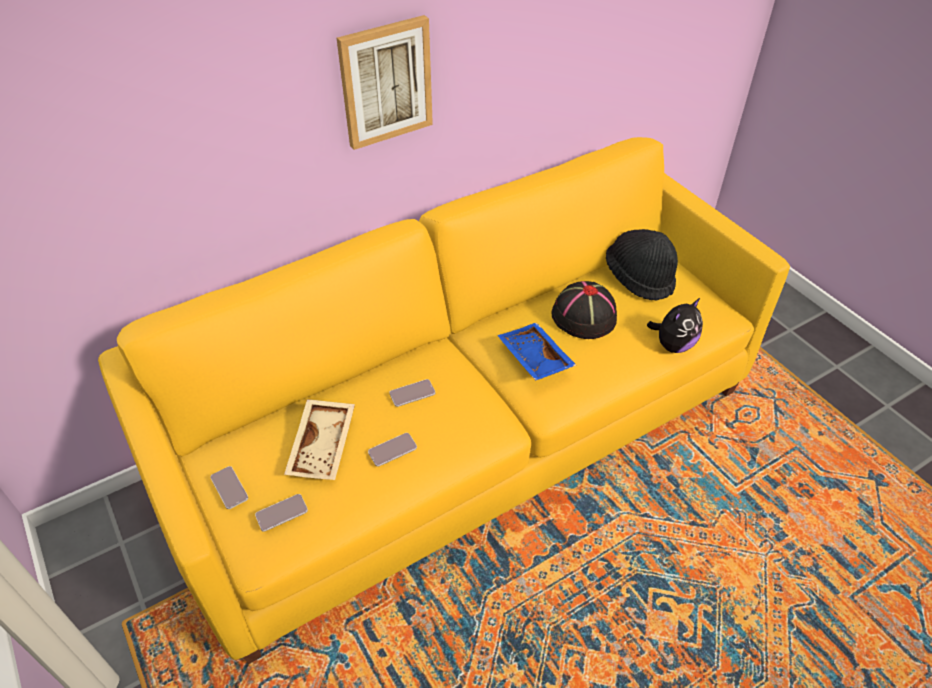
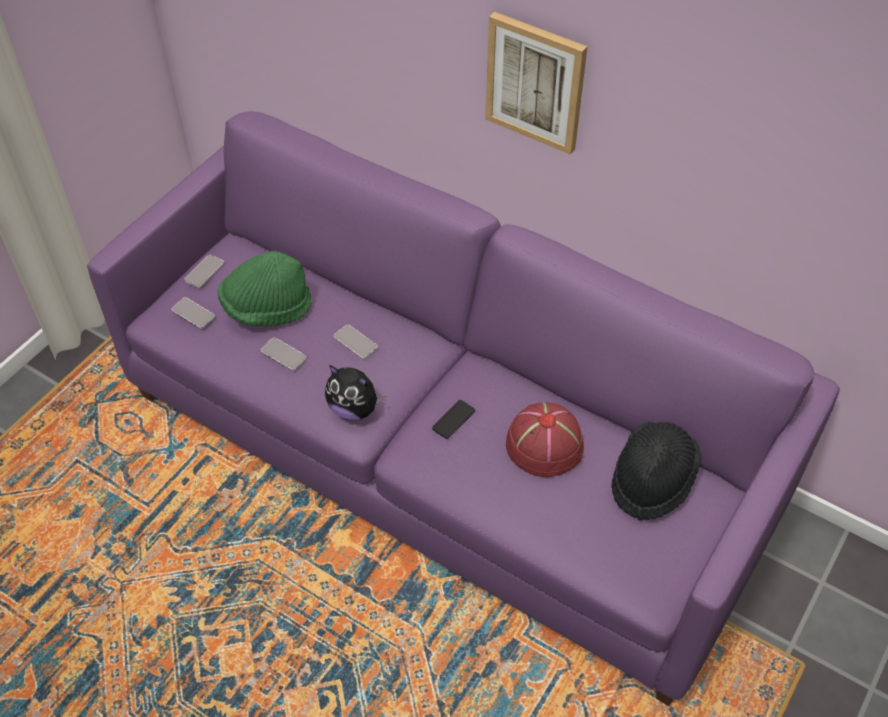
camera: 65 degrees right, 5 degrees up
yellow sofa [98,137,790,664] -> purple sofa [87,111,840,706]
beige tray [284,399,355,480] -> green hat [218,251,311,327]
blue tray [497,323,577,381] -> phone [432,400,475,439]
black hat [552,281,617,339] -> red hat [506,402,584,477]
plush toy [647,297,703,353] -> plush toy moved to [325,365,386,421]

